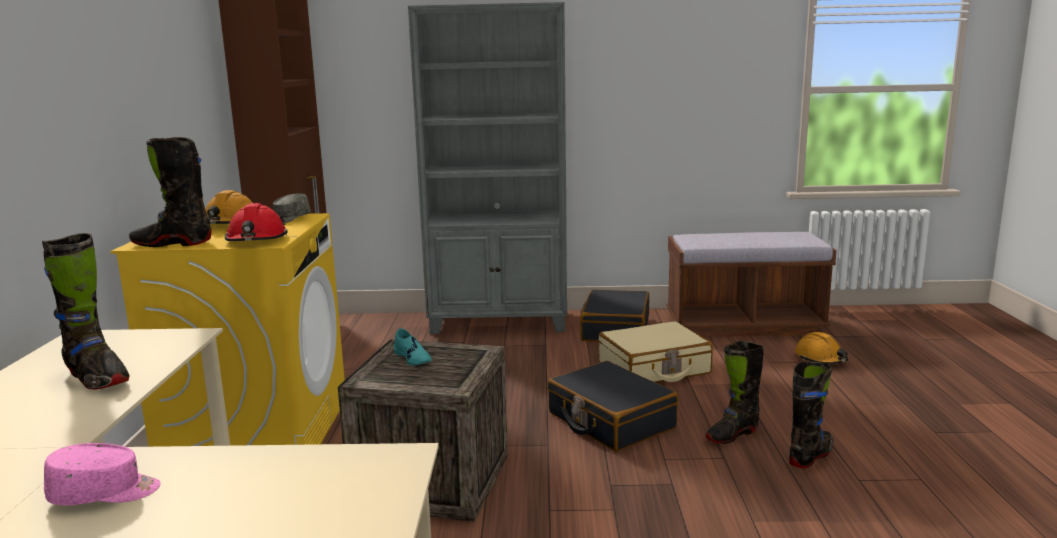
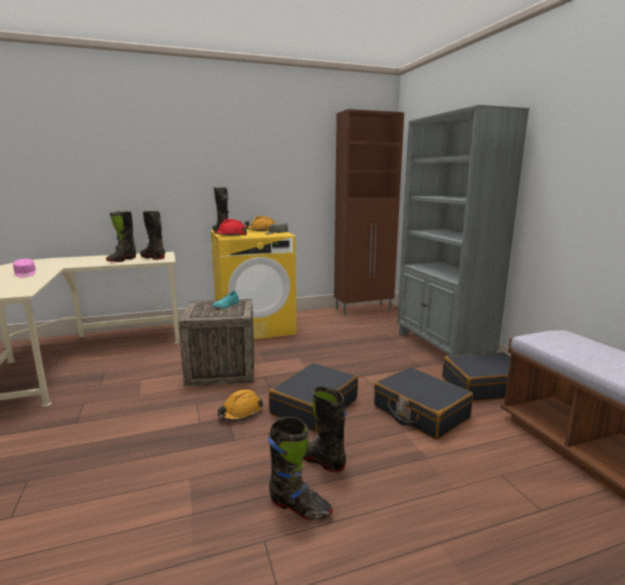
camera: 70 degrees right, 0 degrees up
beige suitcase [598,321,713,382] -> black suitcase [374,367,473,440]
orange hard hat [795,332,848,364] -> orange hard hat moved to [218,389,263,421]
none -> black boot [140,211,165,260]

